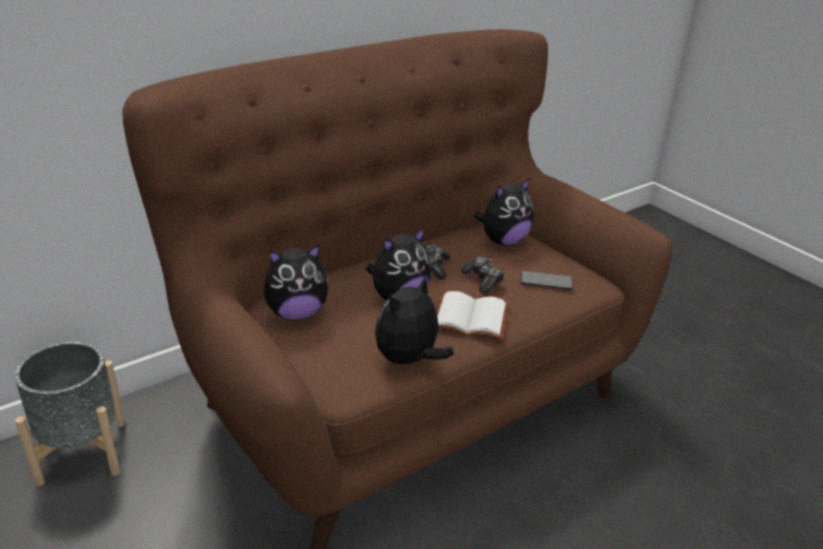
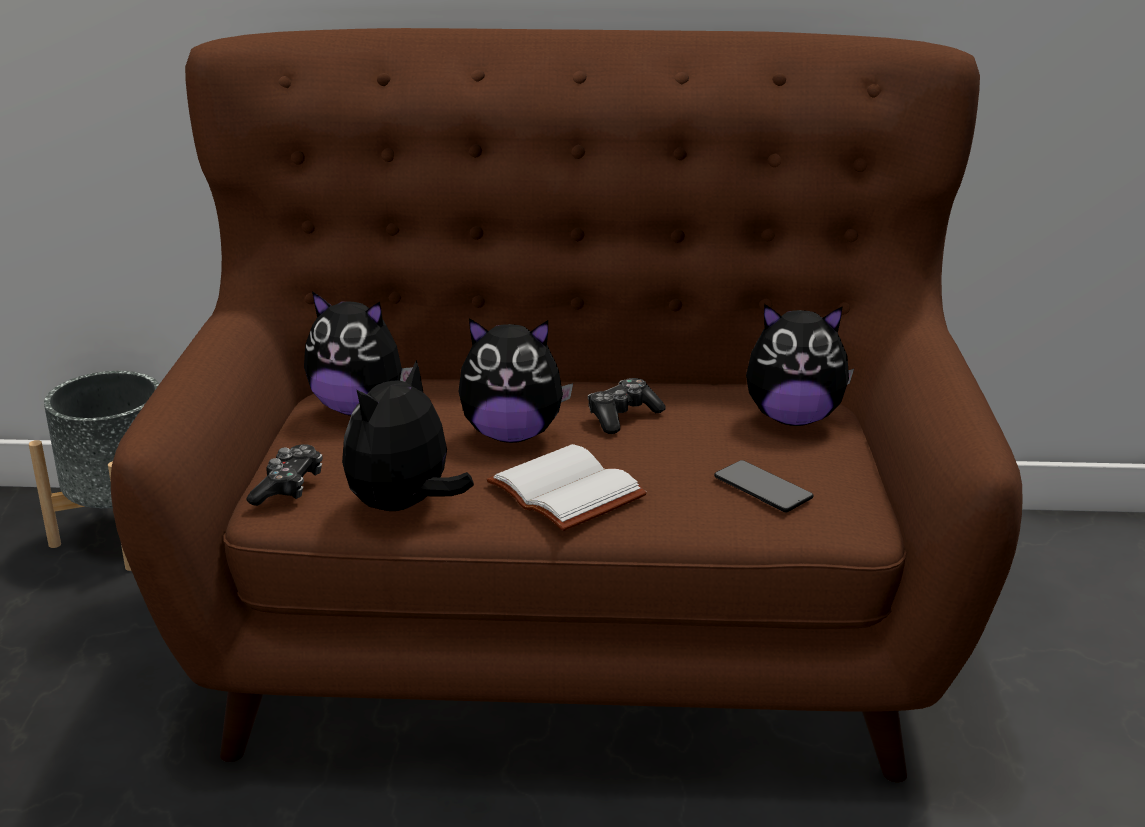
camera: 40 degrees right, 5 degrees down
plush toy [375,275,454,366] -> plush toy turned 45 degrees counterclockwise [342,360,474,511]
game controller [461,256,504,293] -> game controller moved to [246,444,322,506]

